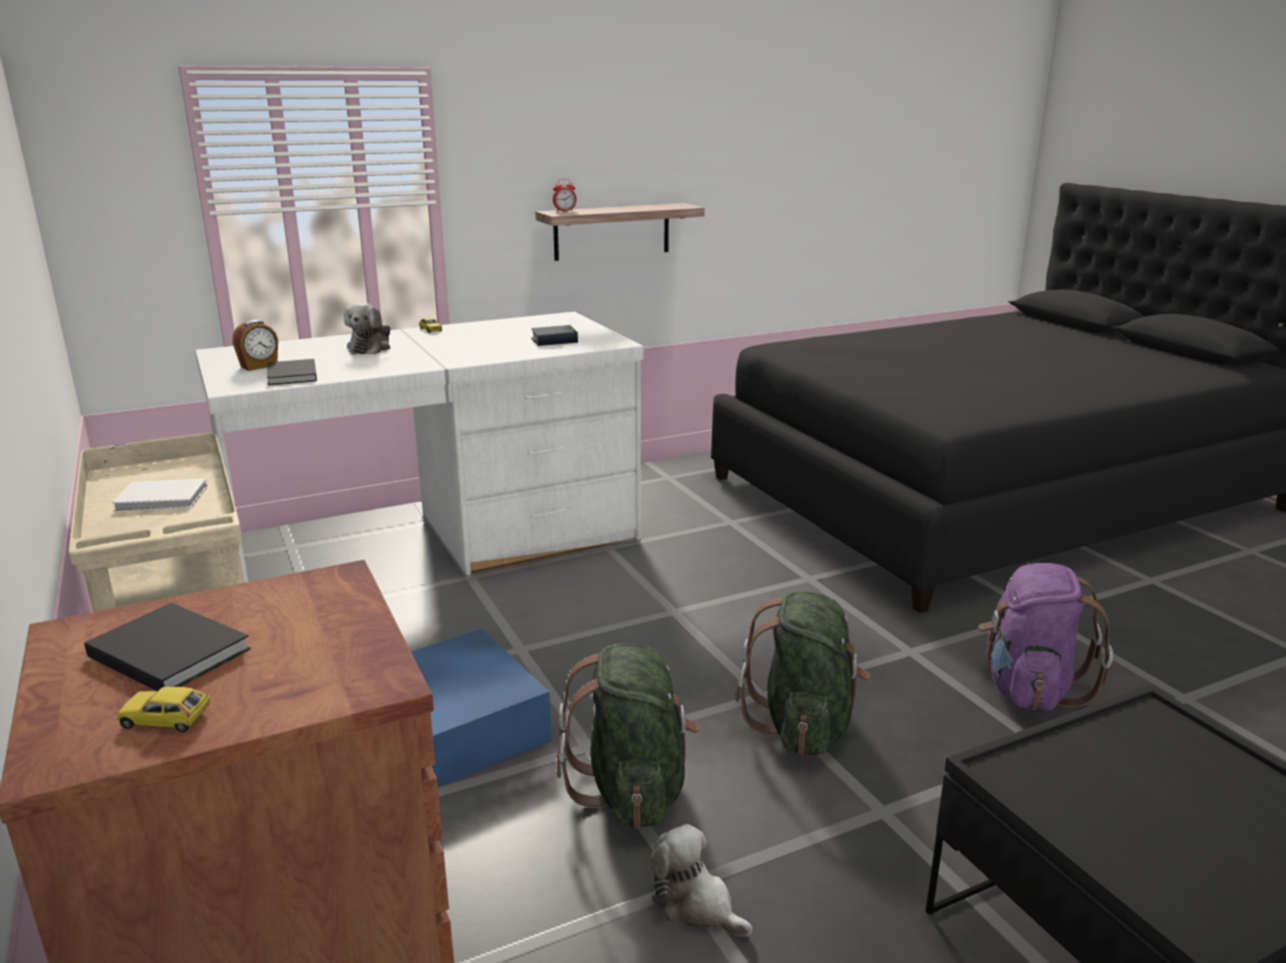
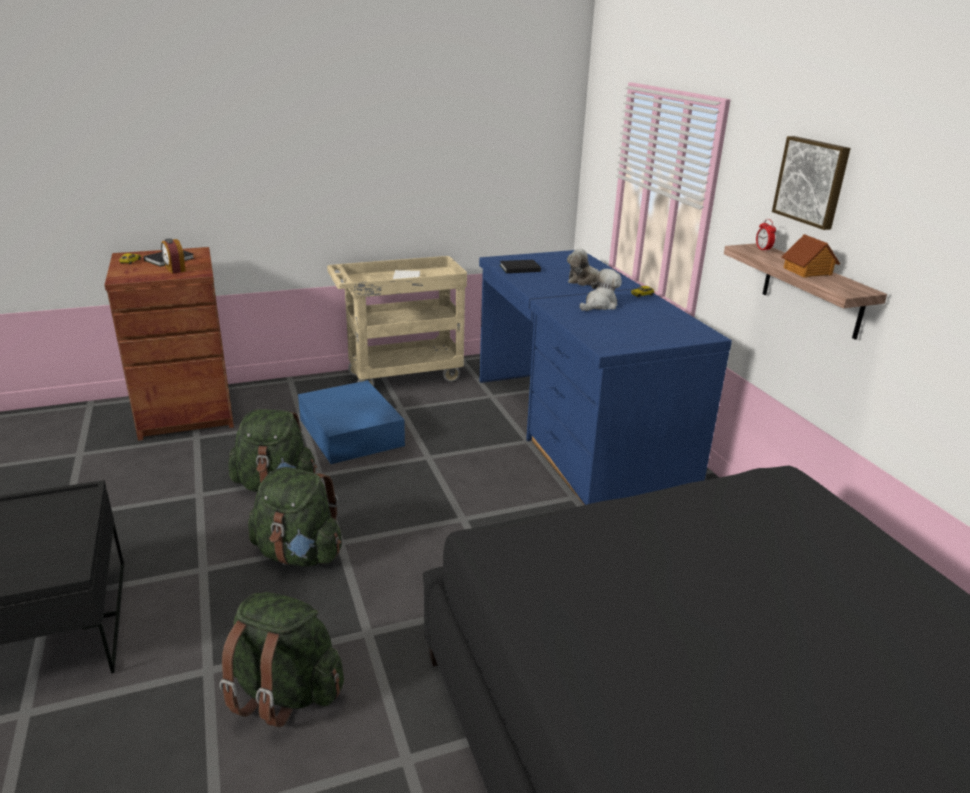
camera: 95 degrees right, 5 degrees up
white desk [195,312,644,583] -> blue desk [479,250,732,505]
alarm clock [232,320,278,371] -> alarm clock moved to [161,238,186,274]
book [531,325,578,346] -> none
plush toy [650,824,753,937] -> plush toy moved to [580,269,622,311]
purple backpack [978,563,1113,710] -> green backpack [220,592,344,727]
none -> picture [772,136,851,230]
none -> toy house [782,234,840,278]

